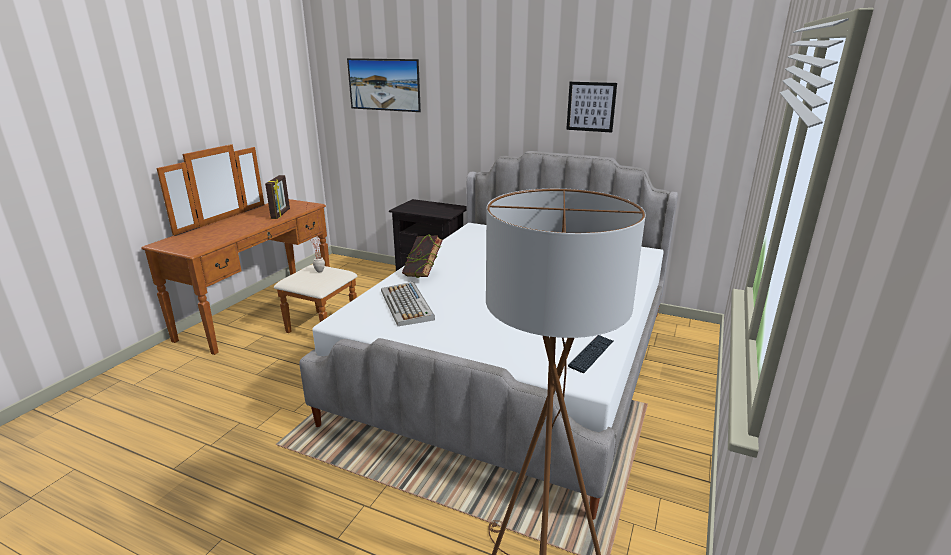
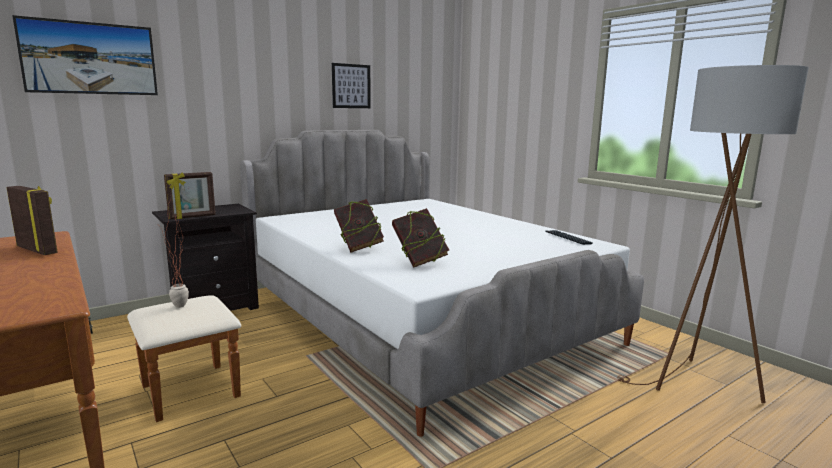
camera: 60 degrees left, 10 degrees down
keyboard [381,282,435,326] -> book [392,208,449,268]
none -> picture frame [164,172,216,219]

